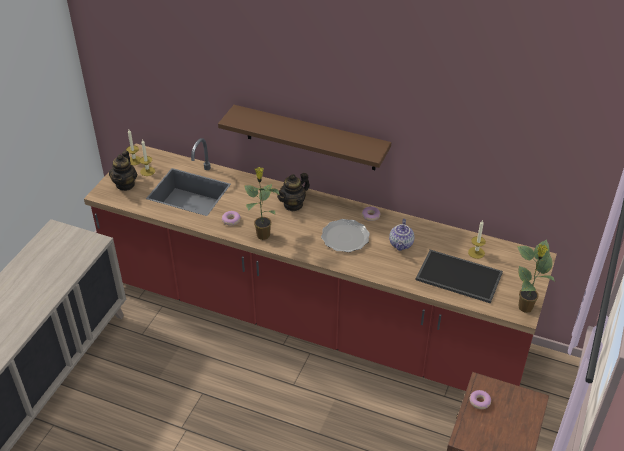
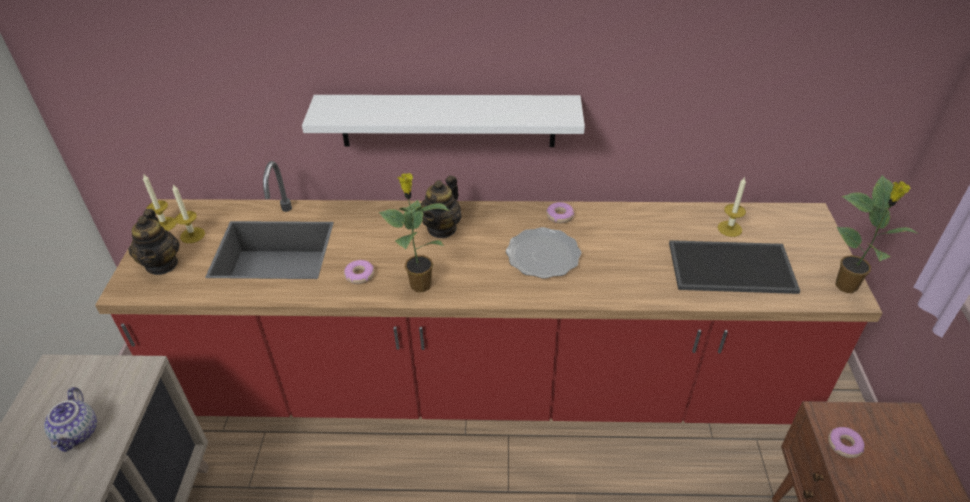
camera: 20 degrees left, 0 degrees up
brown shelf [218,105,391,170] -> white shelf [302,95,585,147]
teapot [389,219,414,251] -> teapot moved to [44,387,97,452]

